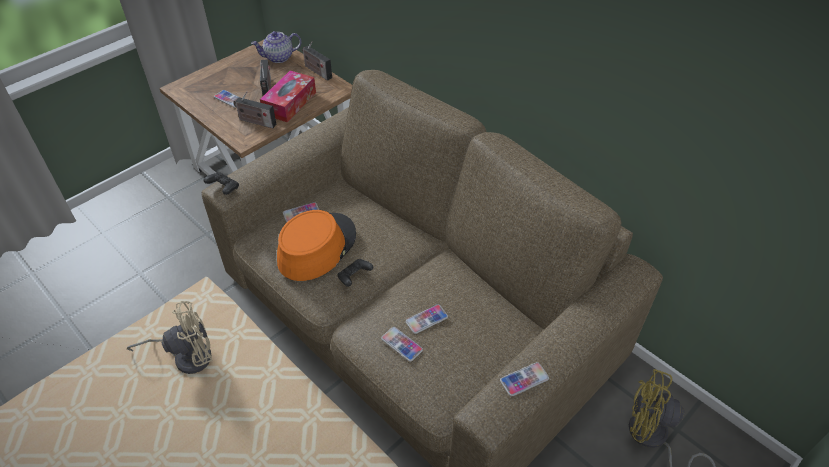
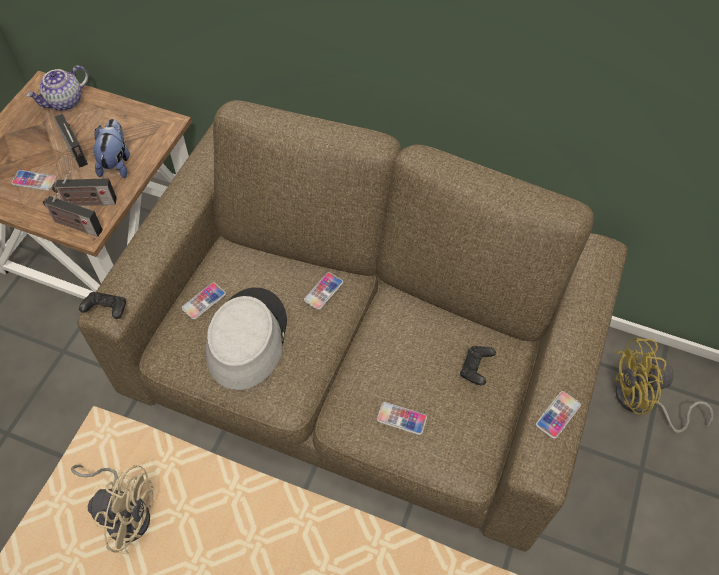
camera: 25 degrees left, 10 degrees up
beige fan [127,301,212,374] -> beige fan turned 60 degrees clockwise [71,465,154,555]
tissue box [260,70,316,122] -> plush toy [94,119,130,178]
orange hat [277,210,356,281] -> grey hat [206,287,287,390]
radio [302,41,332,81] -> radio moved to [43,193,103,237]
black game controller [337,259,374,287] -> black game controller moved to [460,346,496,385]
phone [406,304,448,334] -> phone moved to [304,272,343,310]

